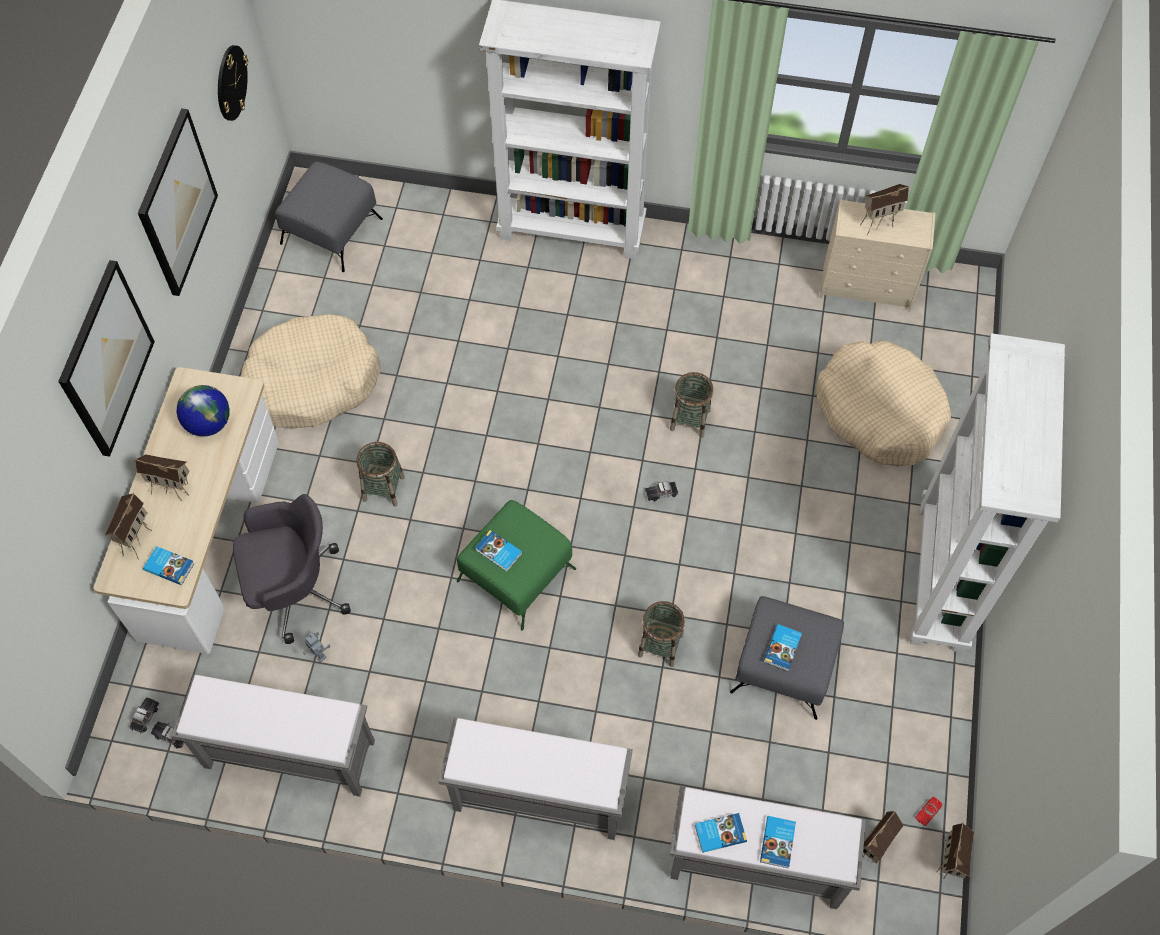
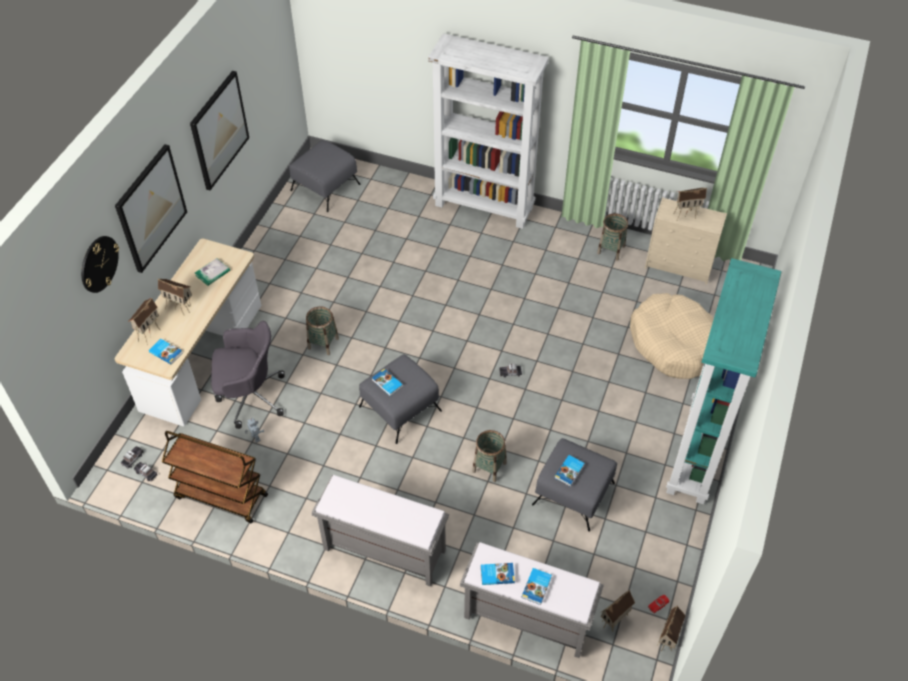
camera: 10 degrees right, 10 degrees down
grey bench [172,674,375,797] -> brown cart [162,431,268,523]
globe [177,385,230,436] -> book [195,258,230,286]
wall clock [218,45,248,121] -> wall clock moved to [81,236,119,293]
beige dog bed [241,314,381,428] -> none
green ottoman [457,500,576,631] -> grey ottoman [359,354,442,444]
basket [670,372,714,438] -> basket moved to [597,213,628,261]
white bookcase [910,333,1065,653] -> turquoise bookcase [666,258,782,504]

